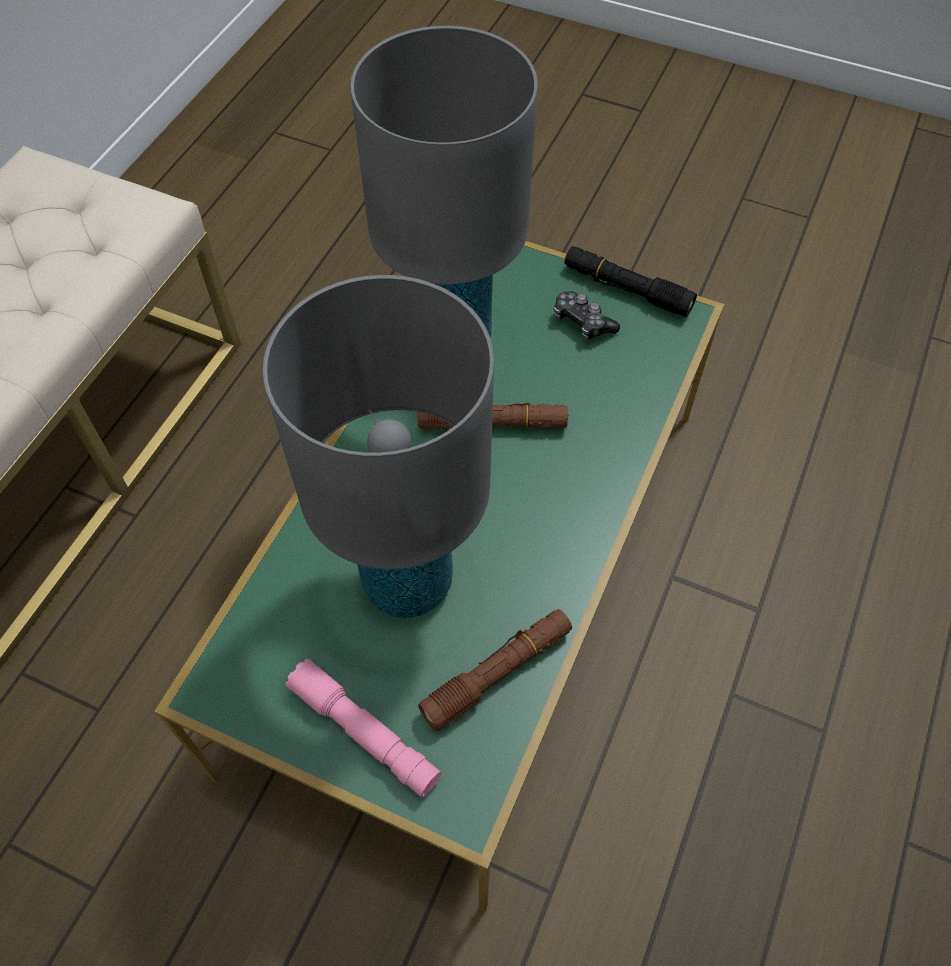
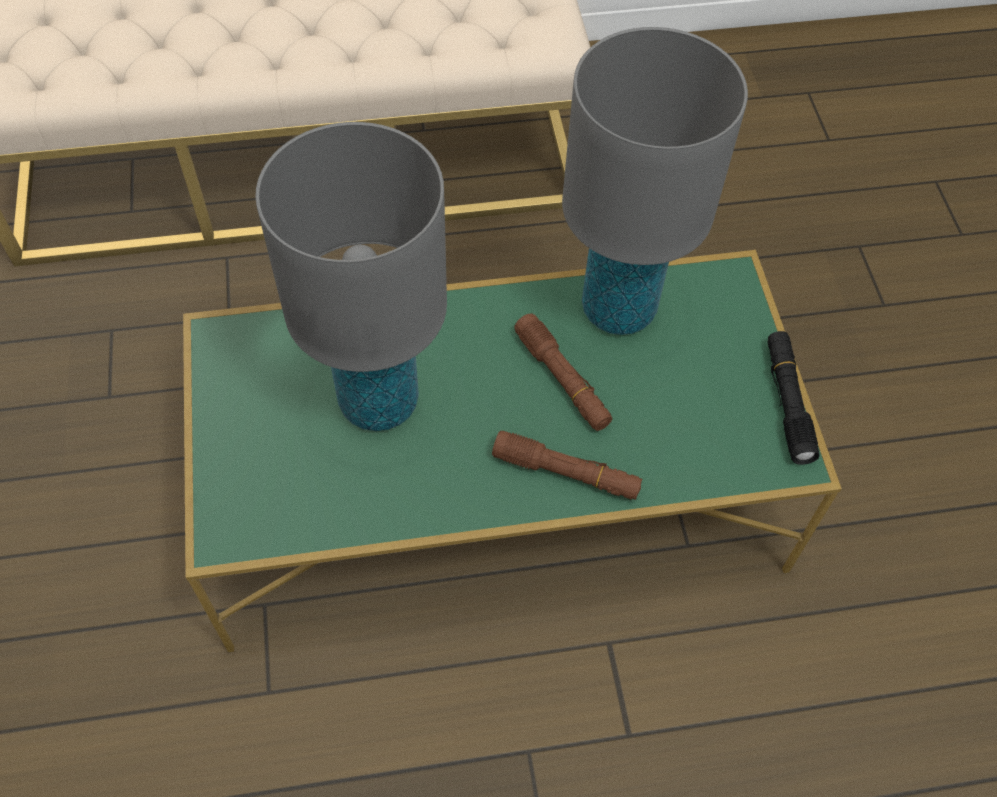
camera: 55 degrees right, 0 degrees up
pink flashlight [286,658,441,797] -> none
brown flashlight [418,609,572,731] -> brown flashlight moved to [492,431,642,500]
game controller [554,291,620,340] -> none

